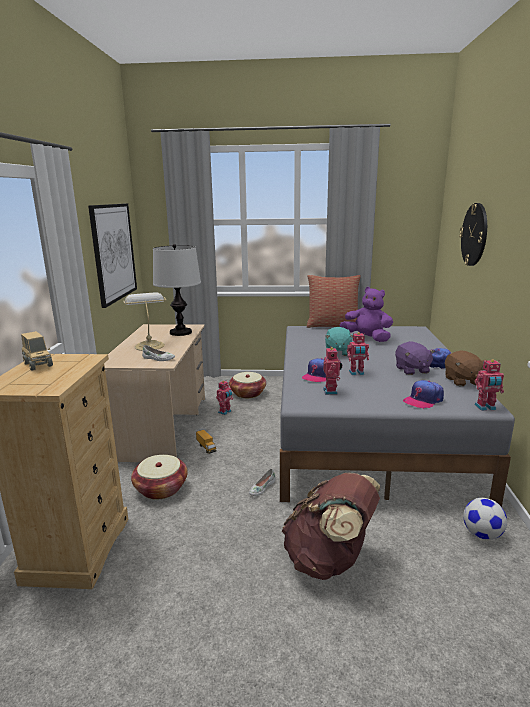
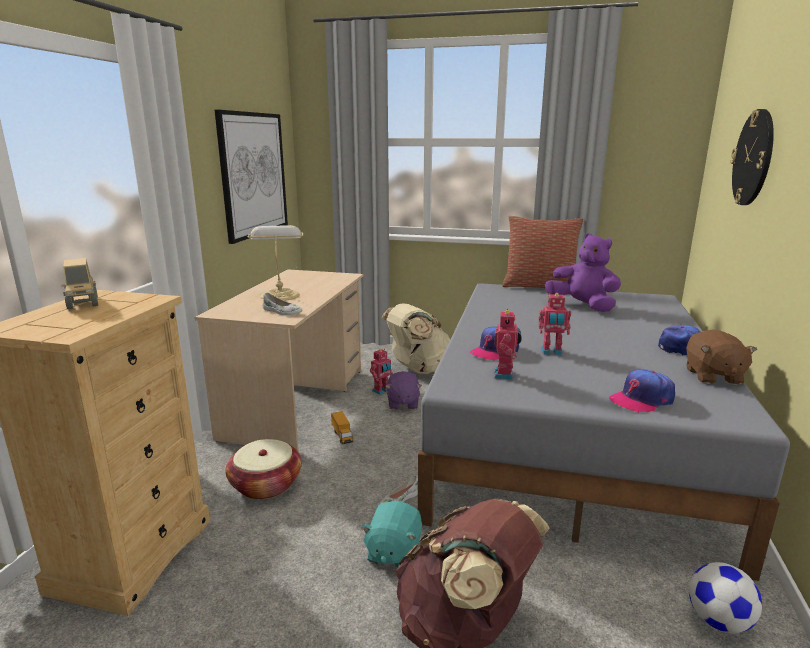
camera: 10 degrees right, 0 degrees up
table lamp [153,244,201,336] -> none
basket [229,372,266,398] -> beige backpack [381,303,450,374]
turquoise plush toy [325,327,353,356] -> turquoise plush toy moved to [361,501,422,568]
purple plush toy [395,341,435,375] -> purple plush toy moved to [385,371,422,410]
toy robot [474,359,504,411] -> none

